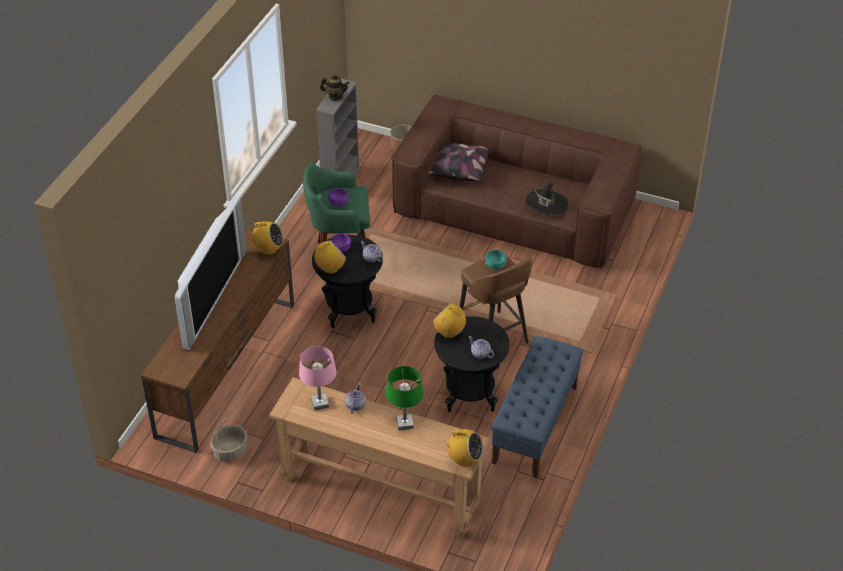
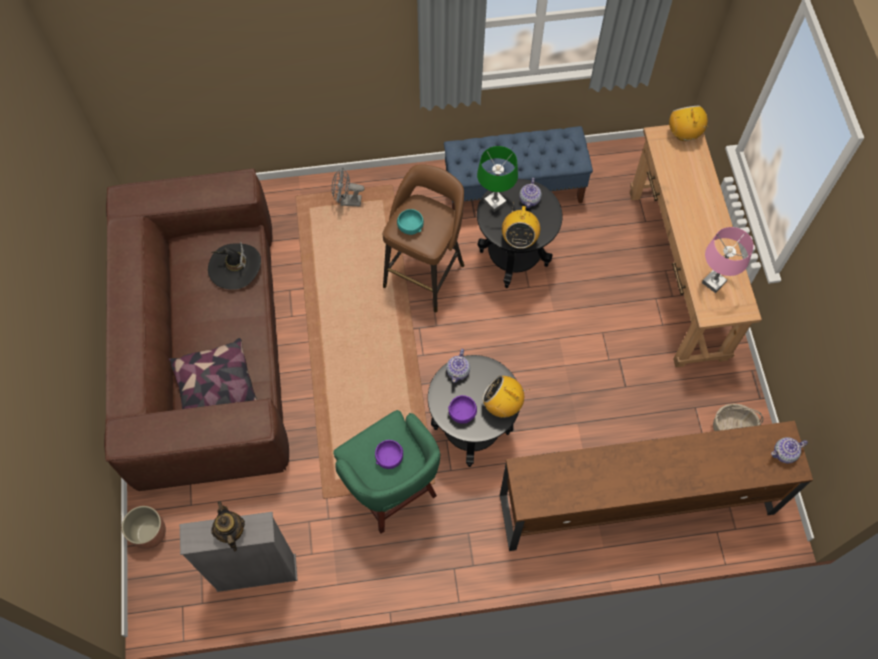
camera: 120 degrees left, 20 degrees up
television [175,197,246,350] -> none
radio [248,222,283,255] -> none
teapot [345,383,366,414] -> teapot moved to [771,437,808,464]
green table lamp [386,366,424,431] -> green table lamp moved to [477,146,518,212]
none -> grey fan [332,168,364,206]

